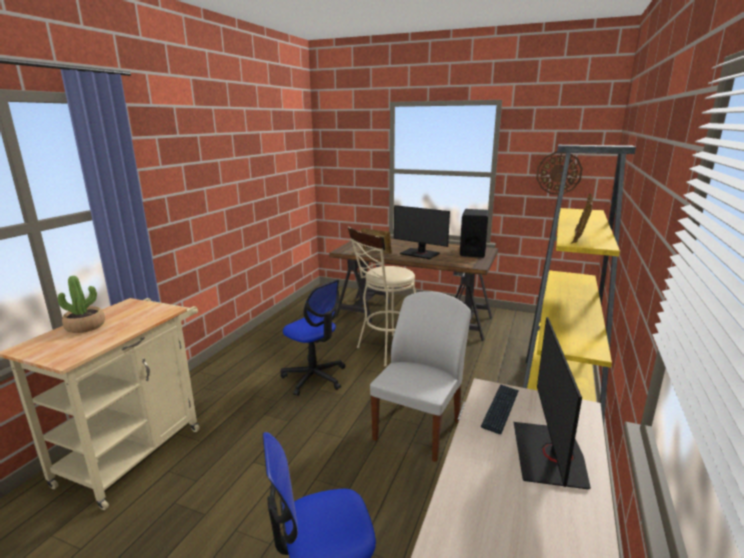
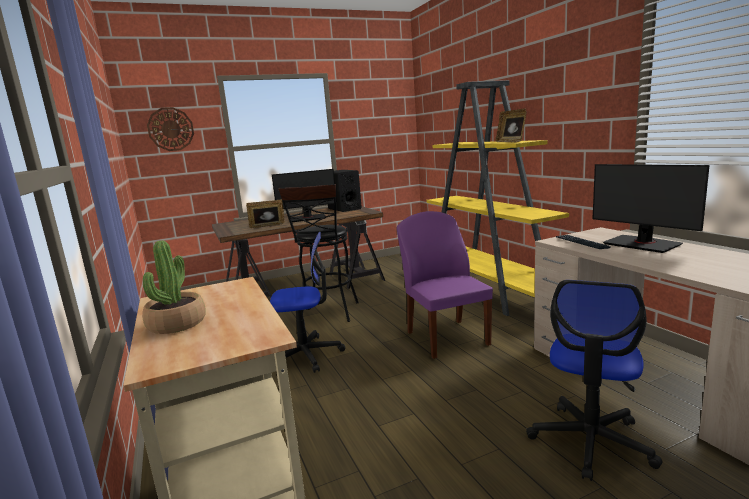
camera: 45 degrees left, 5 degrees down
beige stool [348,226,416,367] -> black stool [278,184,359,322]
white chair [370,291,471,462] -> purple chair [397,211,493,359]
wall clock [536,152,583,195] -> wall clock moved to [147,107,194,151]

